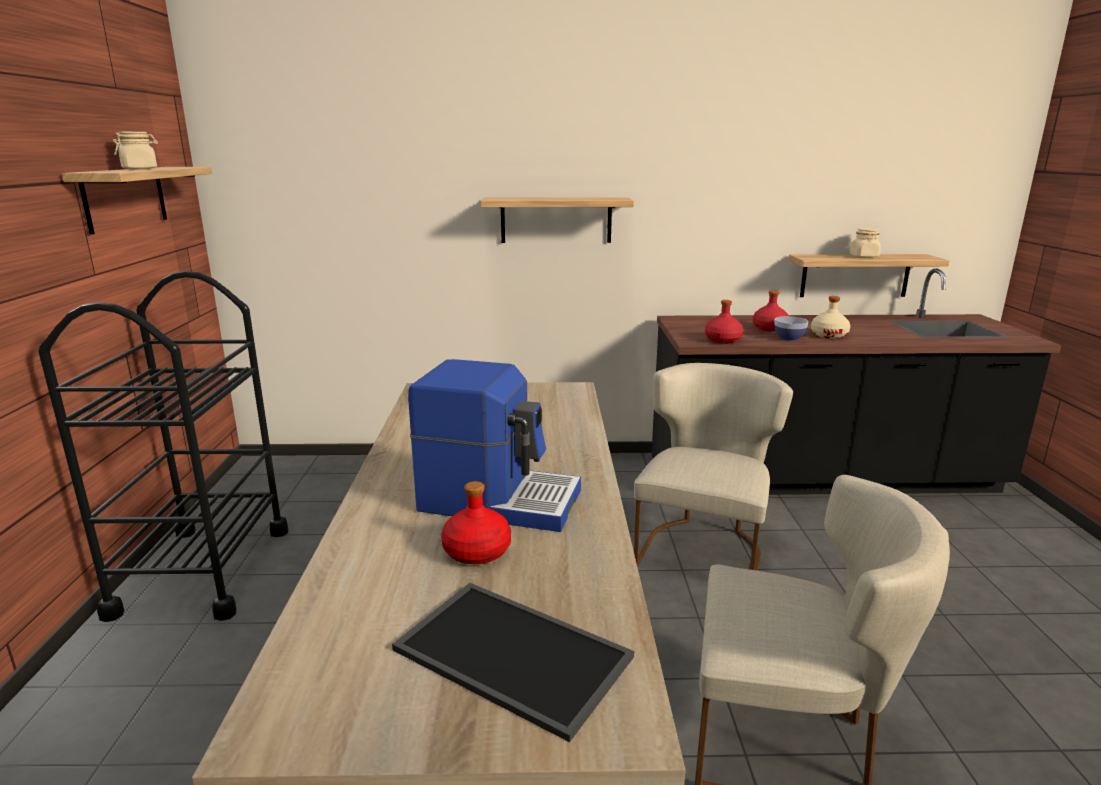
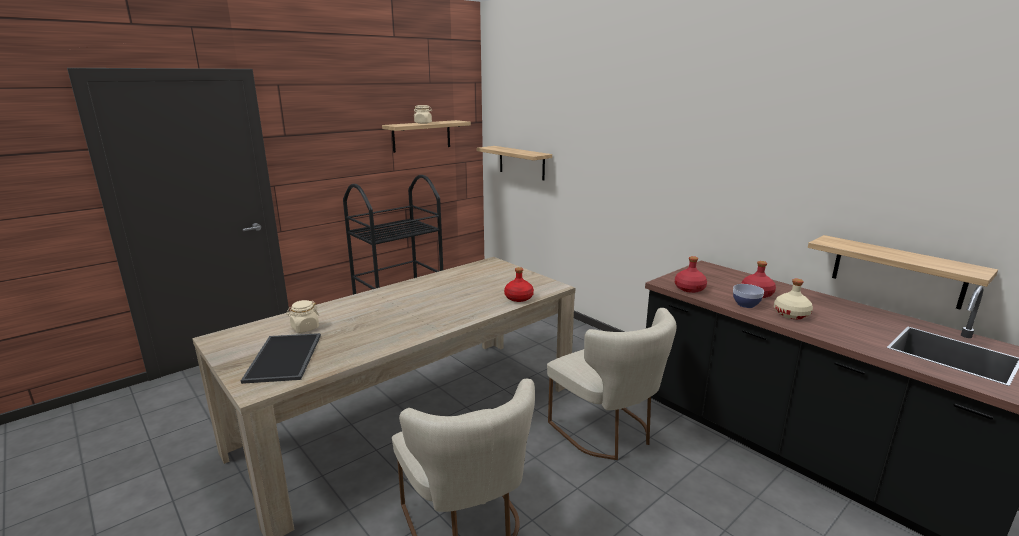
camera: 50 degrees right, 0 degrees up
coffee machine [408,359,581,532] -> none
red bottle [441,481,511,564] -> red bottle moved to [504,267,534,302]
shelf [481,197,634,243] -> shelf moved to [477,146,552,180]
beige chair [634,363,793,571] -> beige chair turned 75 degrees clockwise [547,308,676,460]
beige jar [850,228,881,258] -> beige jar moved to [286,300,319,333]

